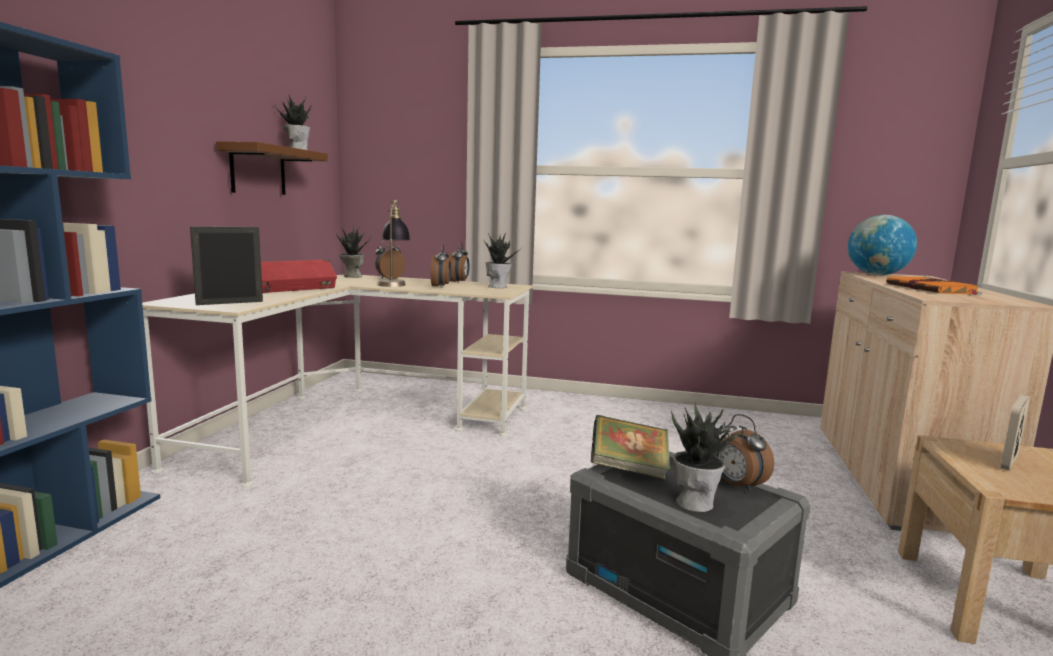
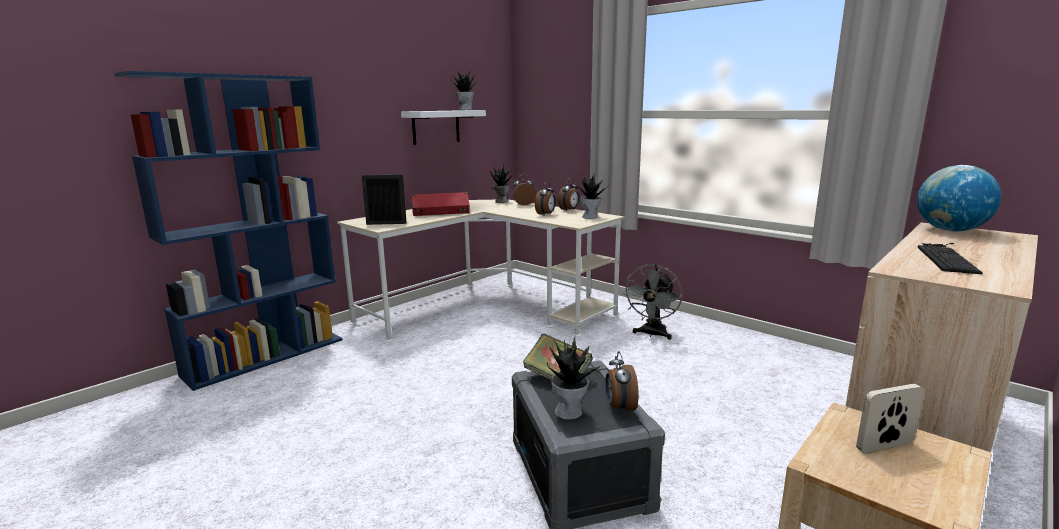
camera: 30 degrees right, 5 degrees up
brown shelf [216,141,328,195] -> white shelf [401,110,486,145]
table lamp [377,200,410,287] -> none
orange book [886,276,983,295] -> keyboard [918,243,983,274]
none -> grey fan [622,264,682,340]

